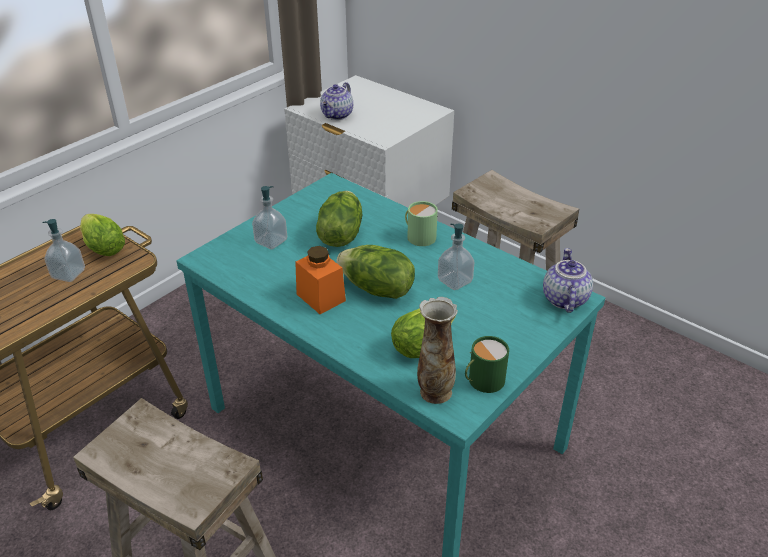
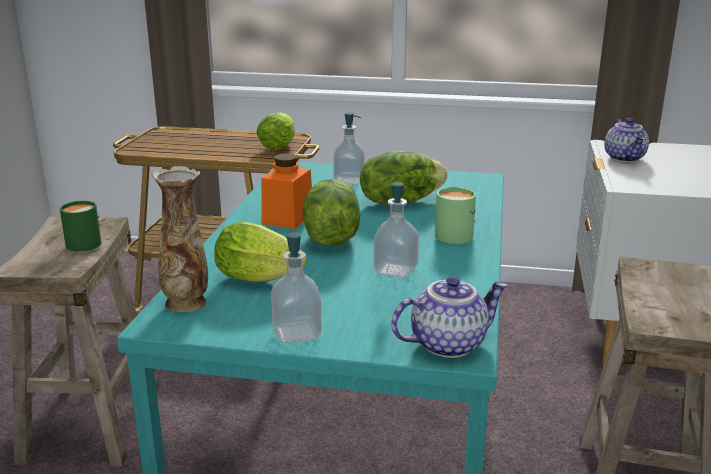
camera: 60 degrees right, 15 degrees down
soap dispenser [43,219,85,282] -> soap dispenser moved to [271,232,322,343]
teapot [320,82,353,120] -> teapot turned 90 degrees counterclockwise [604,118,649,162]
green mug [465,336,509,393] -> green mug moved to [60,201,102,252]

